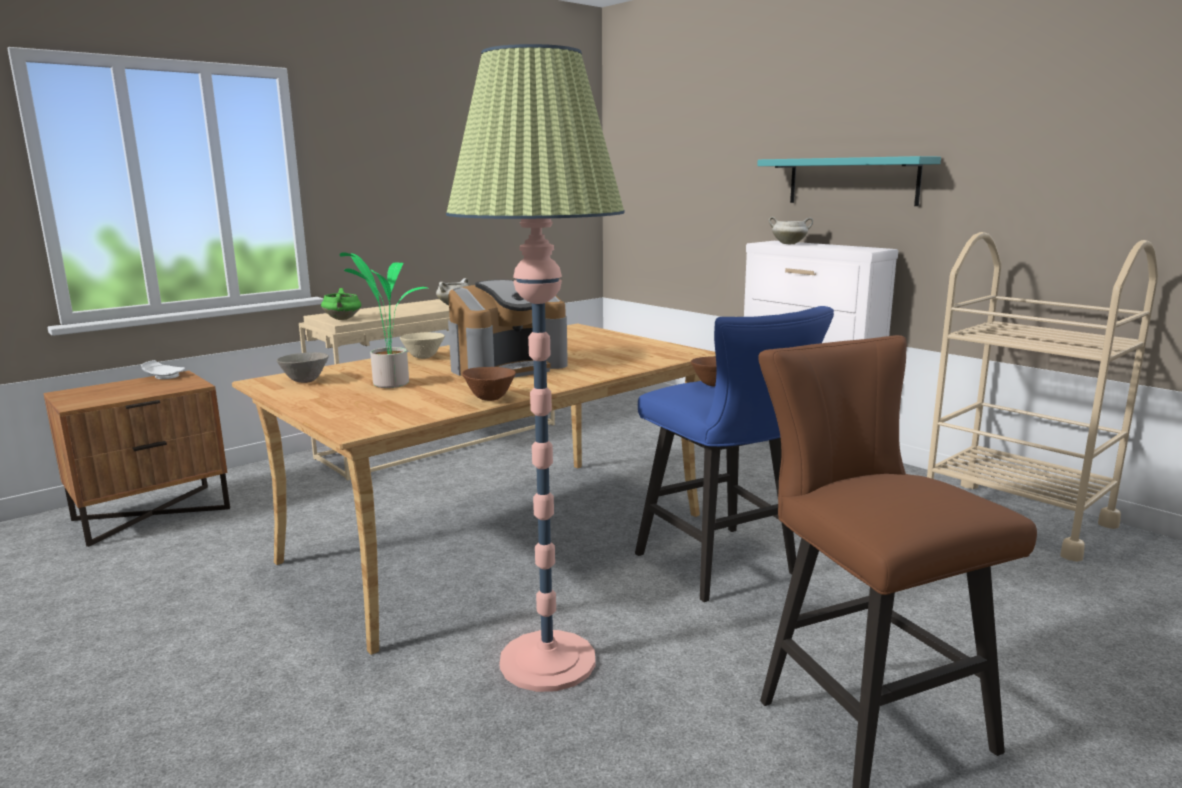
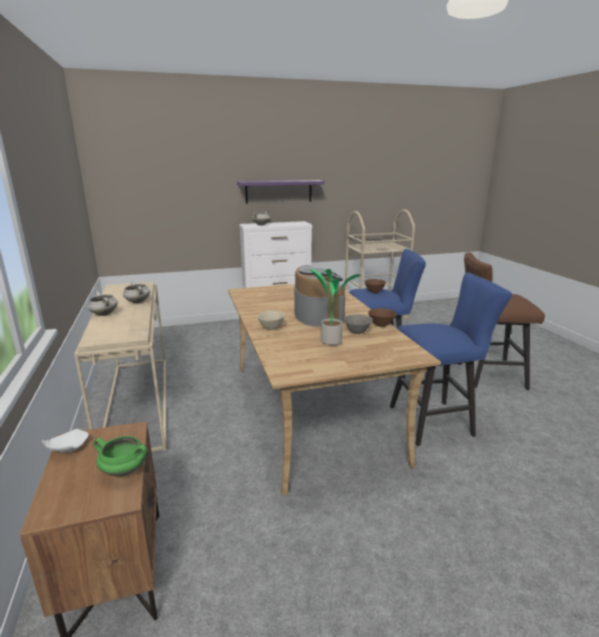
camera: 65 degrees left, 5 degrees up
grey bowl [276,352,329,383] -> grey bowl moved to [344,314,373,334]
green cooking pot [321,288,361,320] -> green cooking pot moved to [93,436,147,477]
floor lamp [446,44,624,692] -> blue stool [390,273,512,446]
turquoise shelf [757,156,941,206] -> purple shelf [237,180,325,204]
none -> white cooking pot [87,291,118,316]

